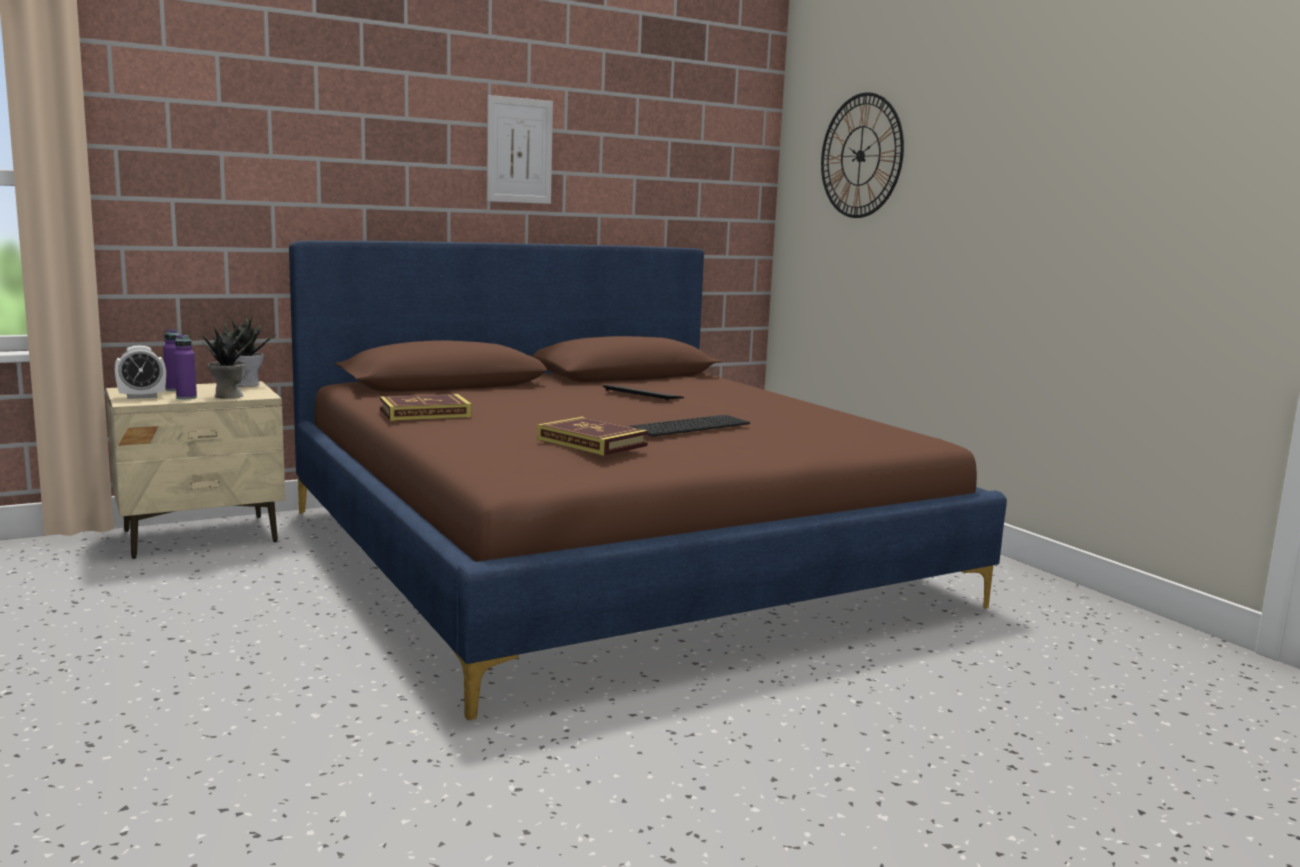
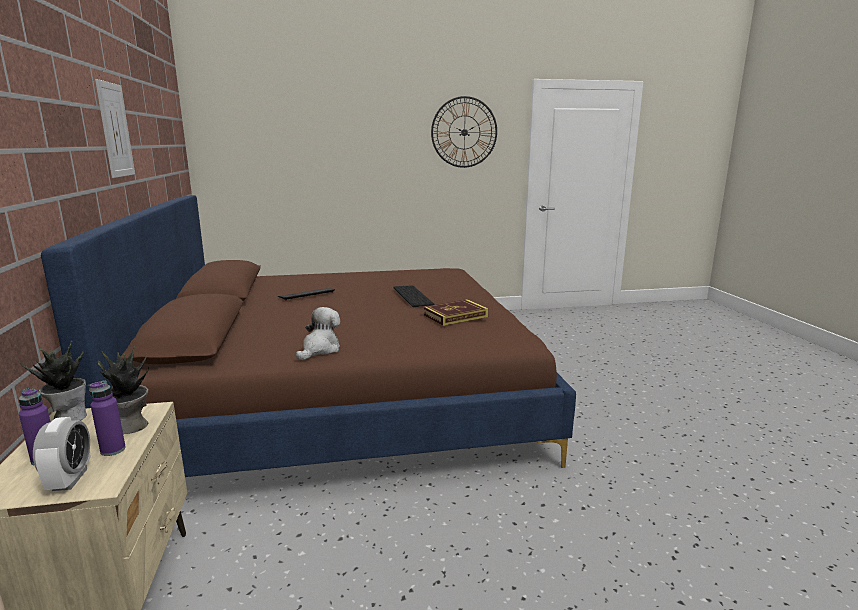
camera: 70 degrees left, 5 degrees up
book [380,394,472,421] -> plush toy [296,307,340,360]
wall clock [821,92,904,218] -> wall clock moved to [431,96,497,168]

